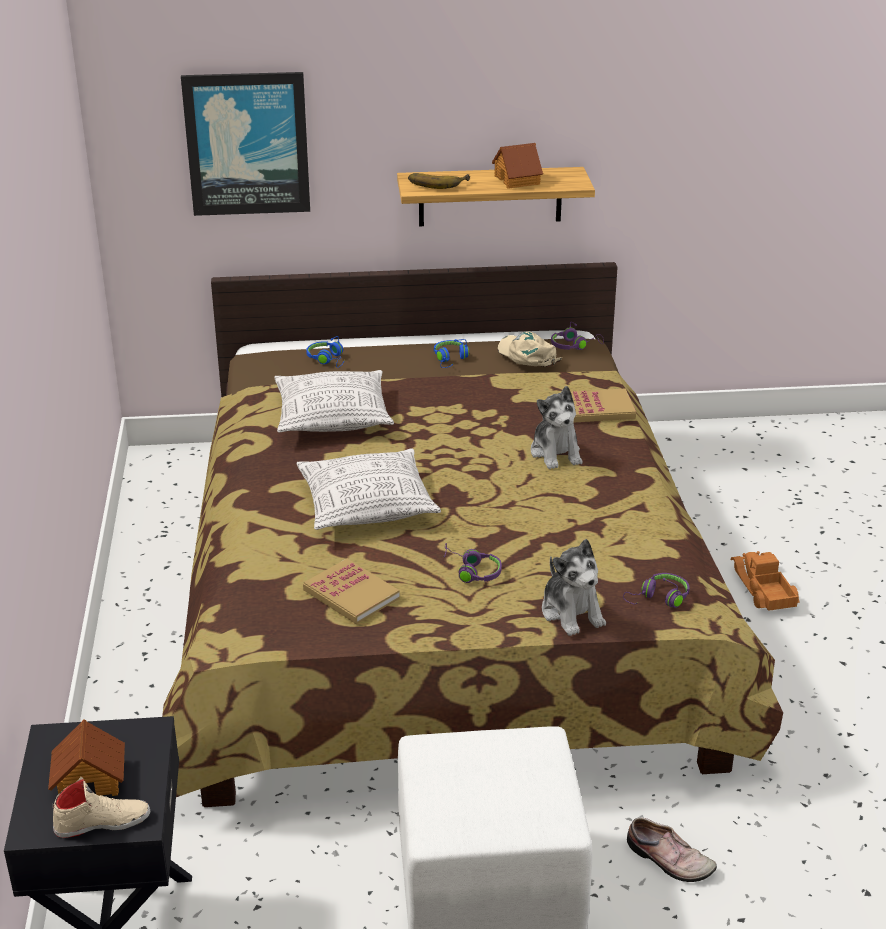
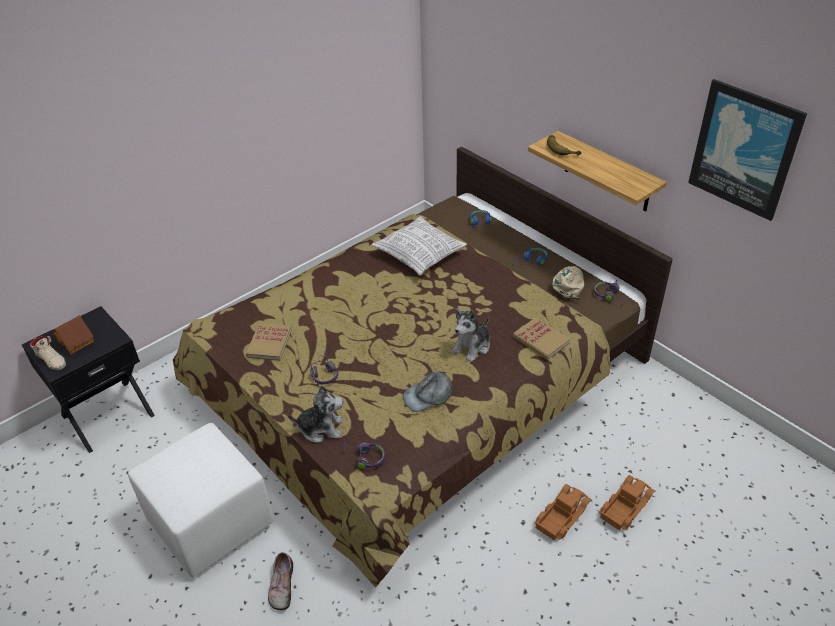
camera: 55 degrees right, 10 degrees up
picture [181,72,310,216] -> picture moved to [688,79,807,221]
pillow [297,448,441,530] -> none
toy house [492,143,543,189] -> none
plush toy [542,539,606,636] -> plush toy turned 120 degrees counterclockwise [287,385,343,443]
none -> grey cap [403,371,454,412]
none -> toy truck [599,475,655,530]

